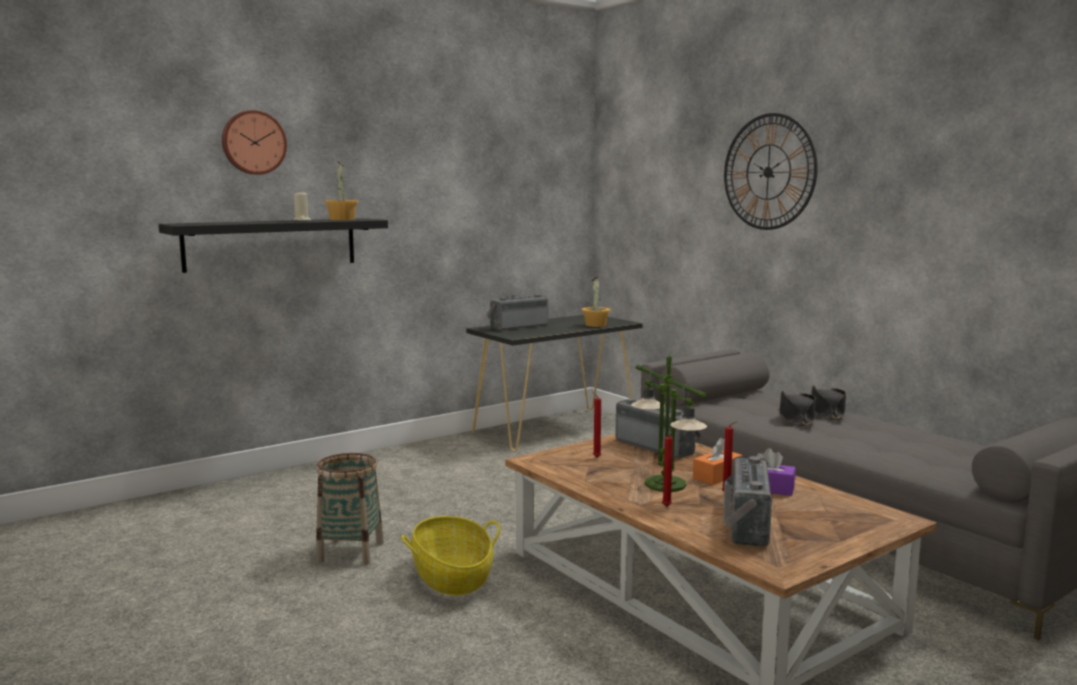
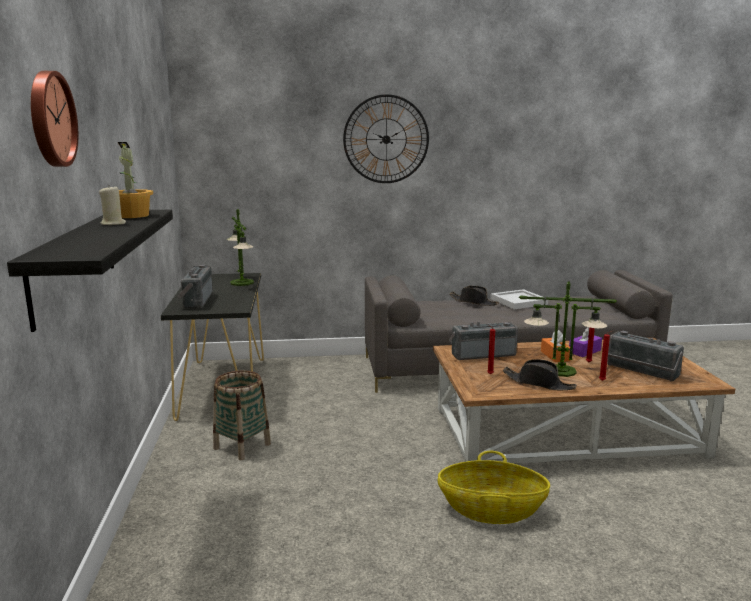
camera: 60 degrees left, 5 degrees up
basket [316,453,384,565] -> basket moved to [213,370,271,460]
potted plant [582,277,610,327] -> table lamp [227,209,254,286]
black hat [779,390,816,426] -> black hat moved to [503,359,577,390]
none -> white tray [490,289,548,309]

